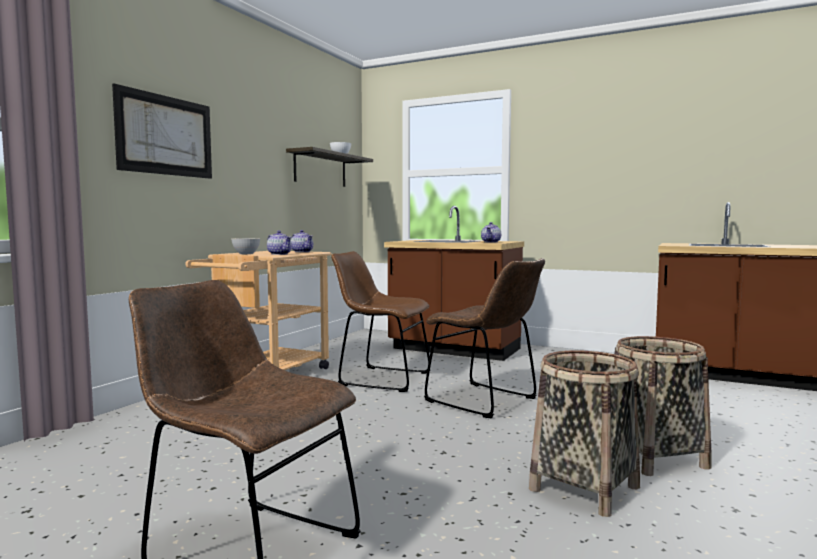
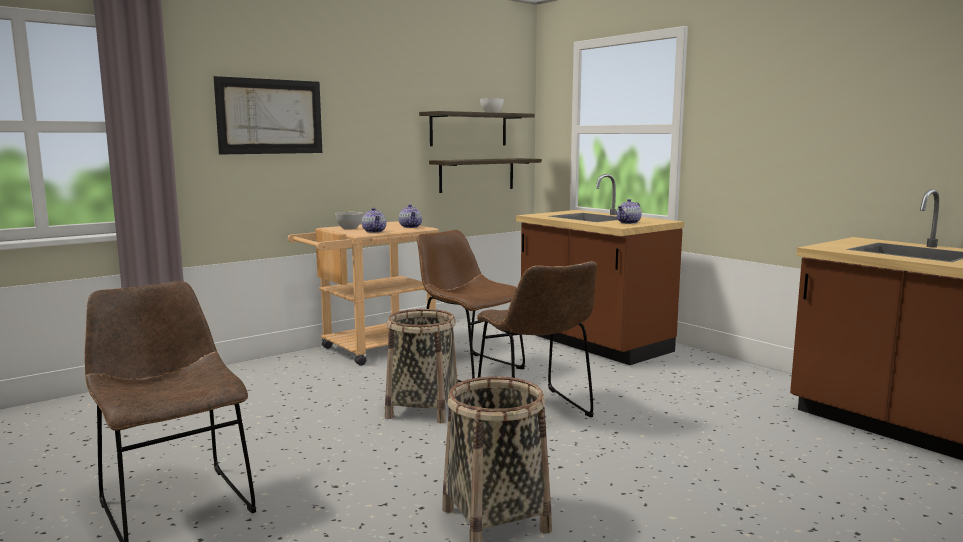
camera: 25 degrees right, 5 degrees up
basket [615,336,712,476] -> basket moved to [385,309,458,424]
none -> shelf [429,158,542,193]

